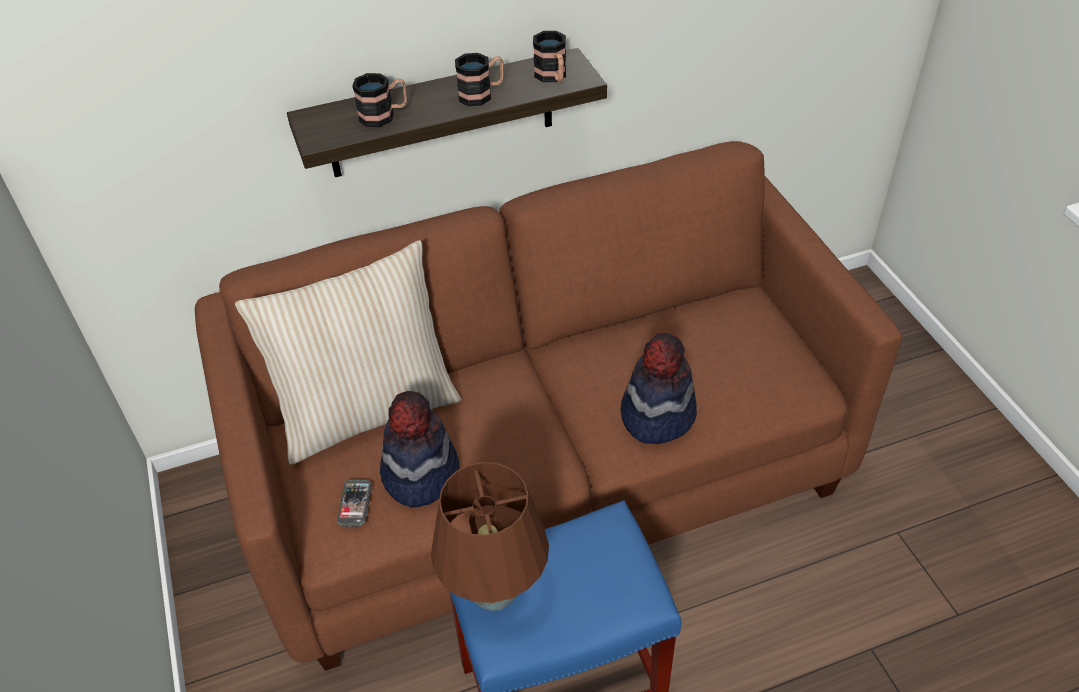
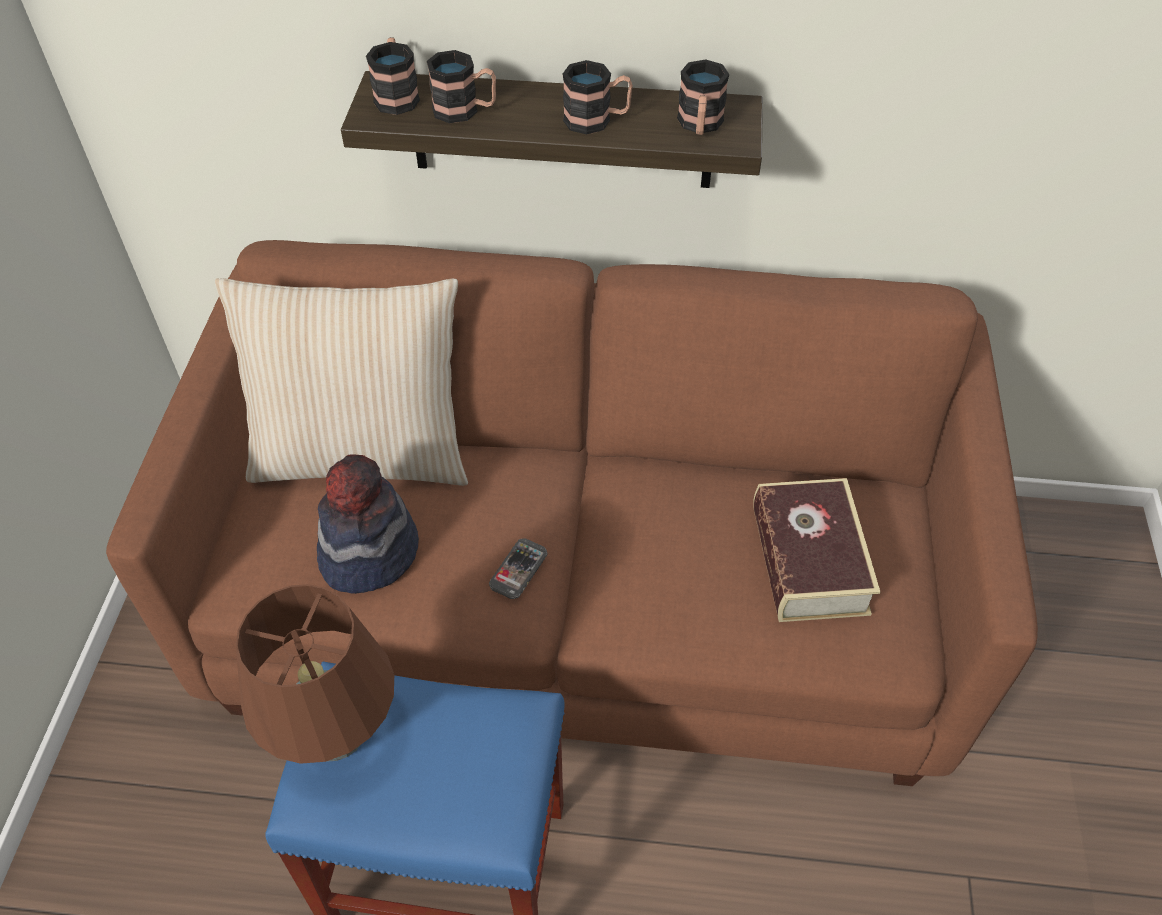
camera: 25 degrees right, 5 degrees up
phone [337,479,372,527] -> phone moved to [489,538,548,599]
hat [620,333,697,444] -> none
none -> mug [366,37,420,115]
none -> book [753,478,880,622]

